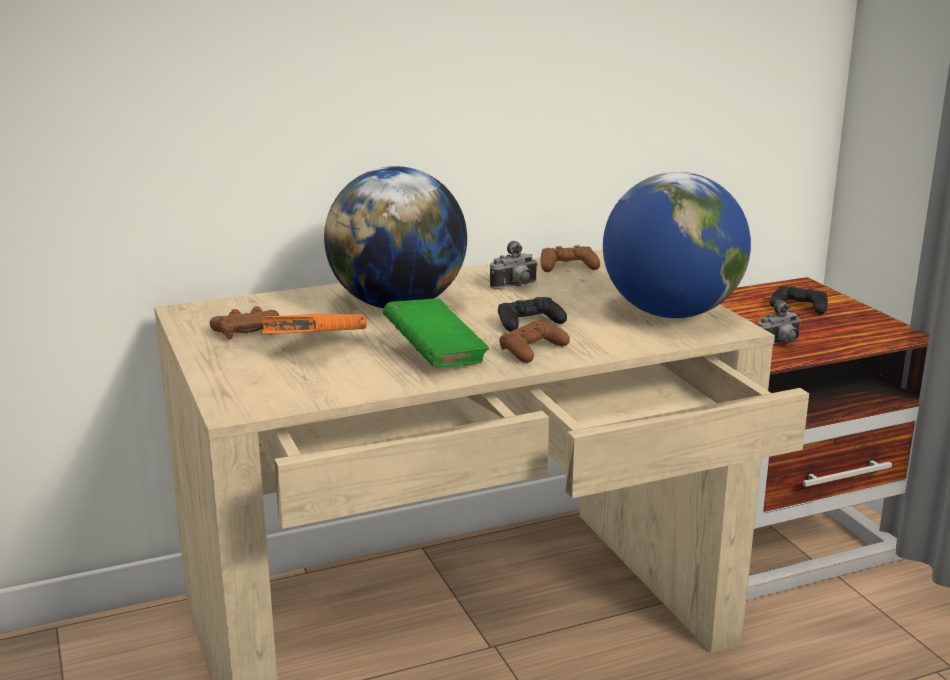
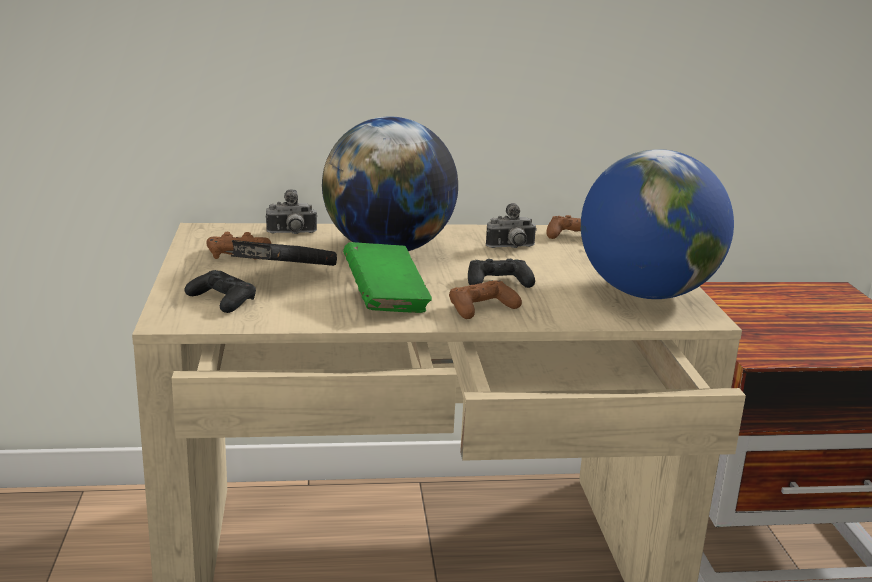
camera: 15 degrees right, 0 degrees up
orange book [259,314,367,334] -> black book [231,240,337,266]
camera [757,300,801,345] -> camera moved to [265,189,317,234]
black game controller [770,286,828,314] -> black game controller moved to [184,270,256,313]

